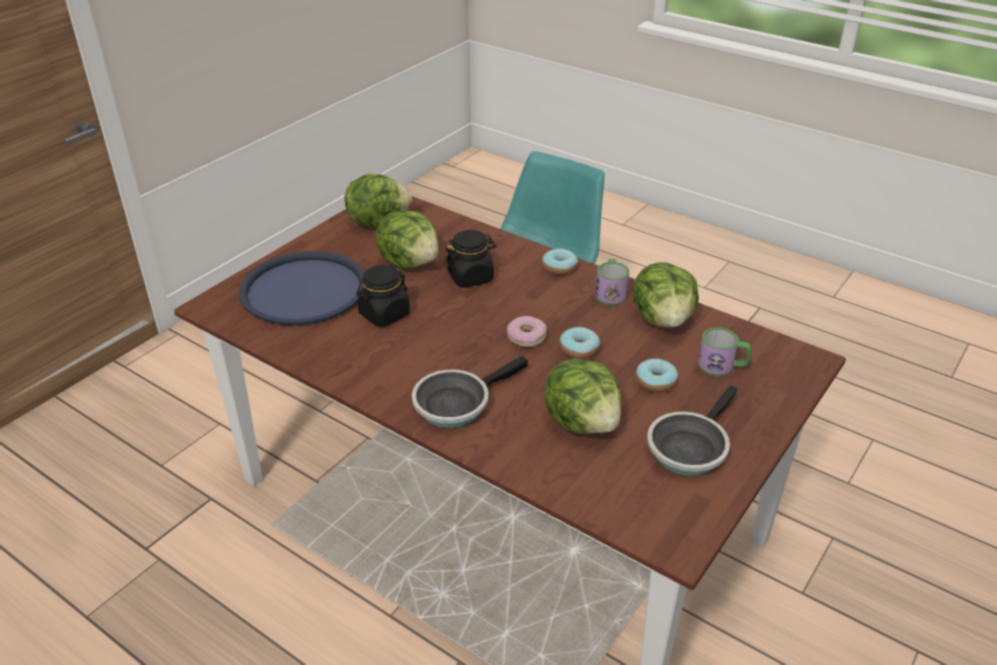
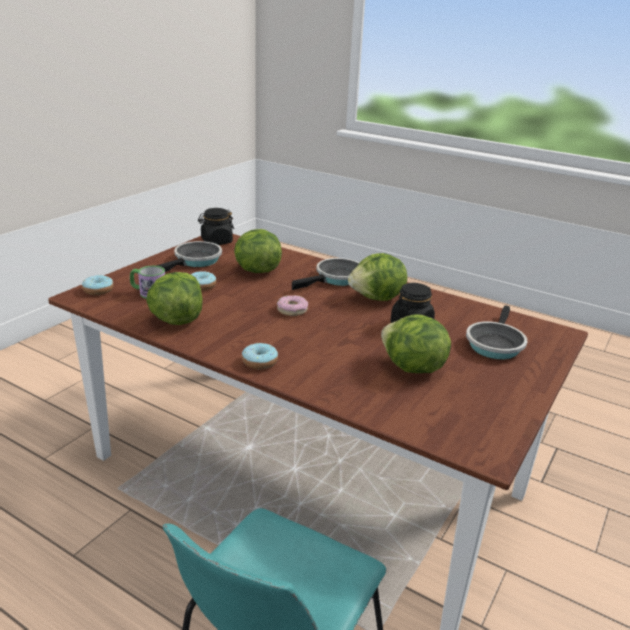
camera: 175 degrees right, 10 degrees down
blue tray [239,251,365,326] -> frying pan [466,305,527,359]
lettuce [345,173,412,228] -> lettuce moved to [348,253,407,301]
black jar [445,230,496,288] -> black jar moved to [198,208,234,245]
donut [559,327,600,359] -> donut moved to [82,275,114,295]
mug [595,259,630,306] -> none

